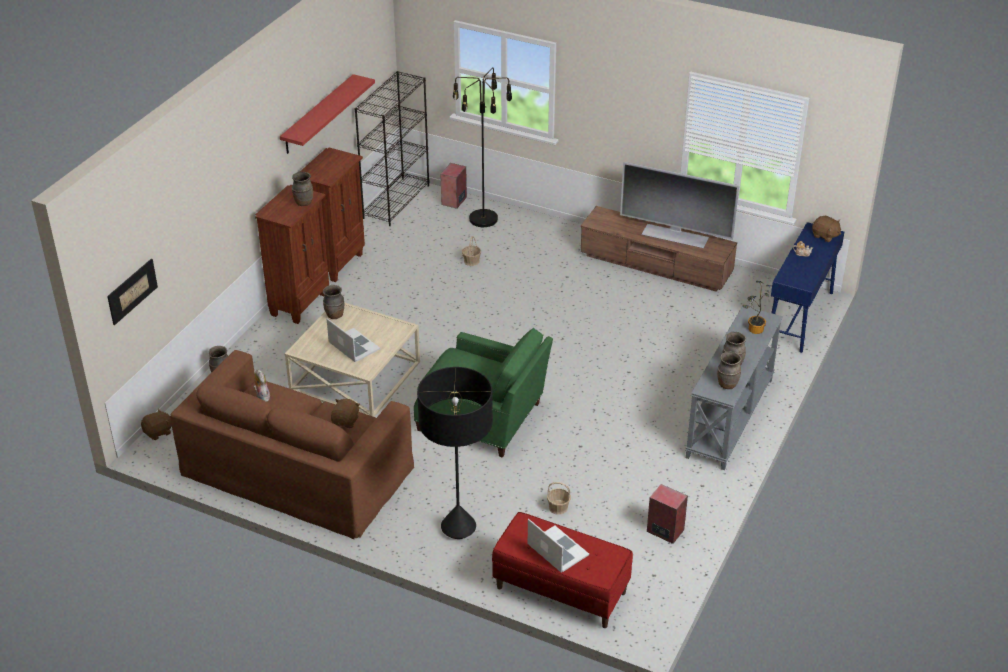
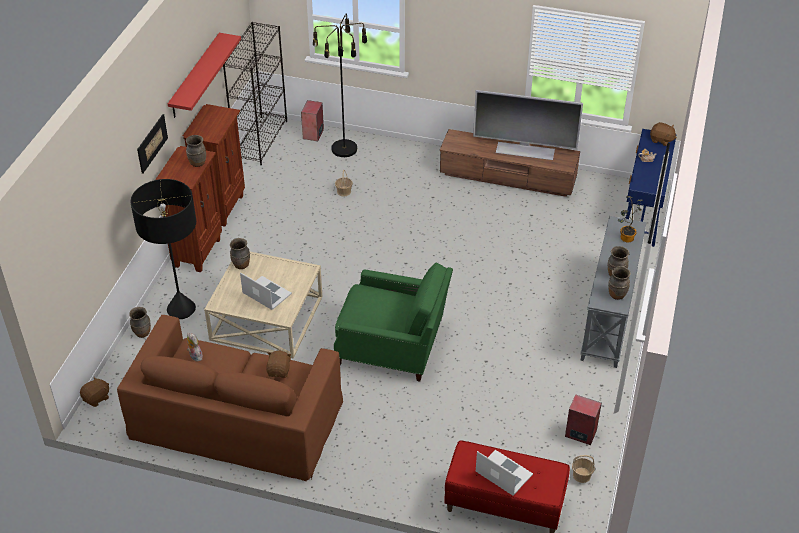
camera: 10 degrees left, 5 degrees up
picture [107,259,158,325] -> picture moved to [137,114,168,174]
black floor lamp [417,367,493,539] -> black floor lamp moved to [130,179,196,319]
basket [547,482,571,515] -> basket moved to [572,455,595,483]

